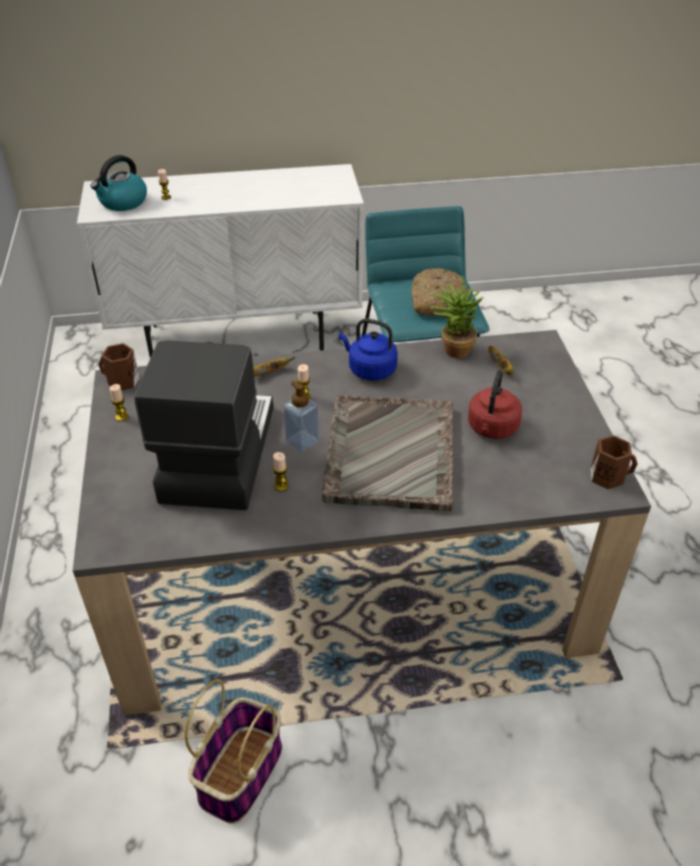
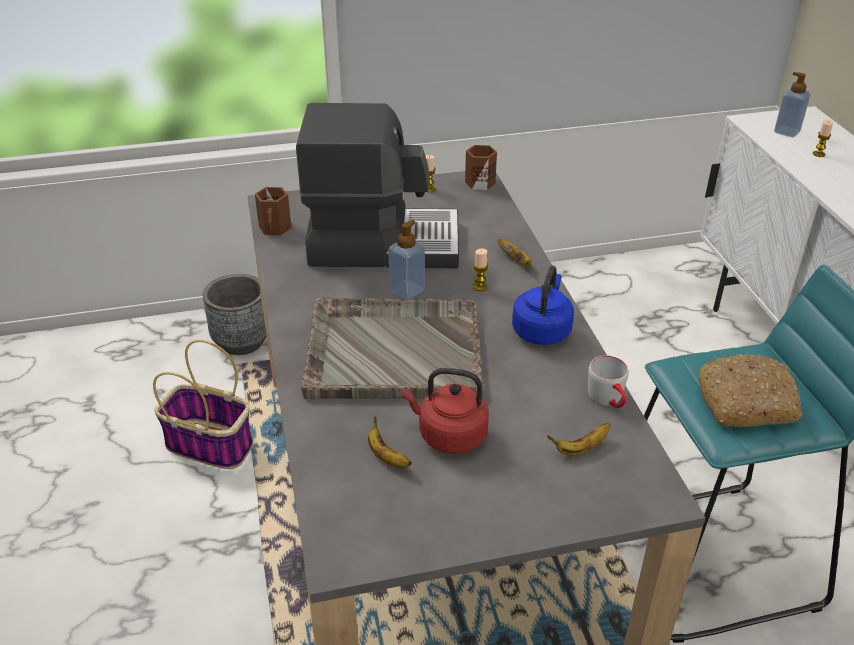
camera: 85 degrees right, 5 degrees down
kettle [91,155,147,211] -> soap dispenser [774,72,810,137]
candle [273,452,289,491] -> none
potted plant [429,276,484,358] -> grey mug [588,355,629,408]
brown mug [590,435,638,489] -> brown mug moved to [255,187,292,235]
none -> grey planter [203,274,267,355]
none -> banana [368,416,412,468]

